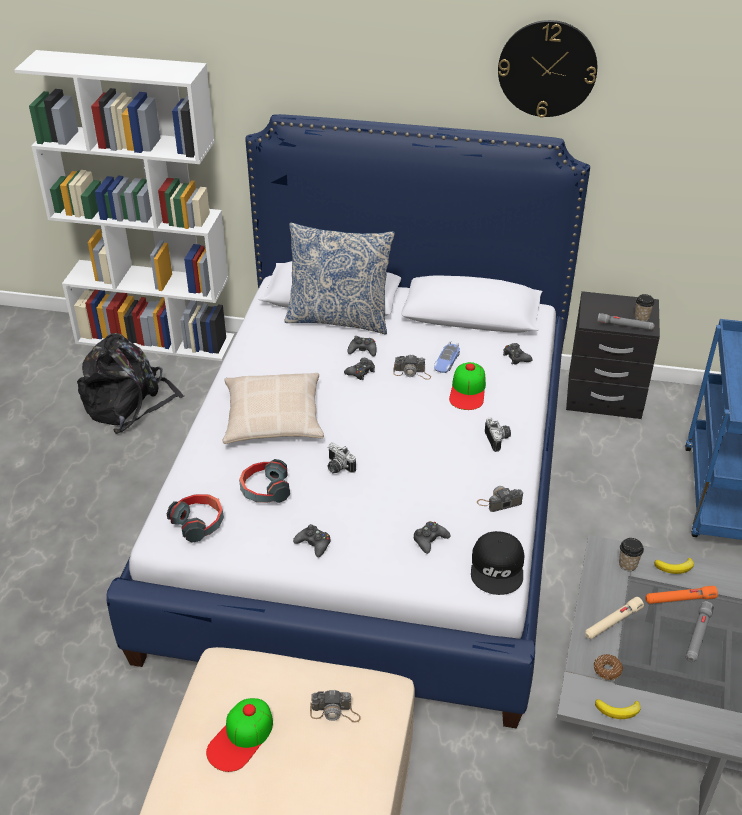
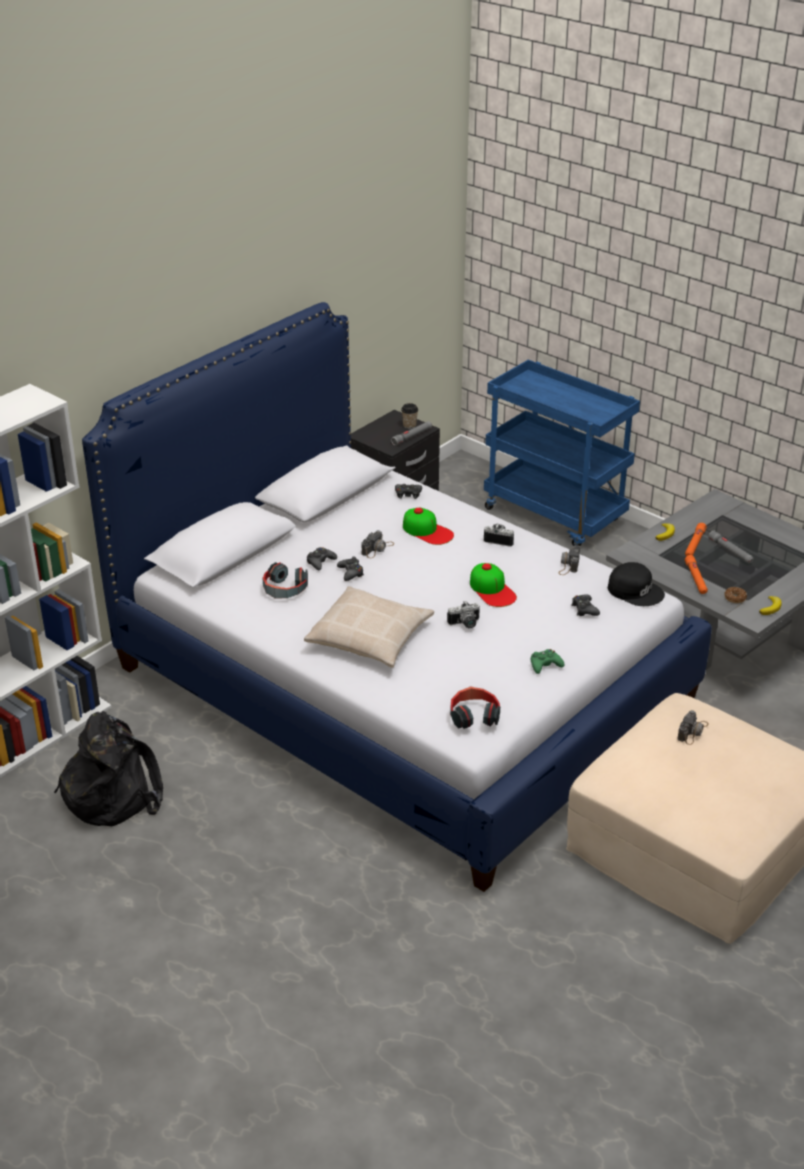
camera: 60 degrees left, 5 degrees down
cap [206,698,273,772] -> cap moved to [470,563,517,607]
headphones [239,459,290,503] -> headphones moved to [263,562,308,599]
pillow [284,223,395,334] -> none
black game controller [293,524,330,557] -> green game controller [531,649,564,674]
toy car [434,341,460,373] -> none
wall clock [498,20,597,117] -> none
beige flashlight [585,597,644,639] -> orange flashlight [685,555,708,594]
cup [619,538,644,571] -> none

